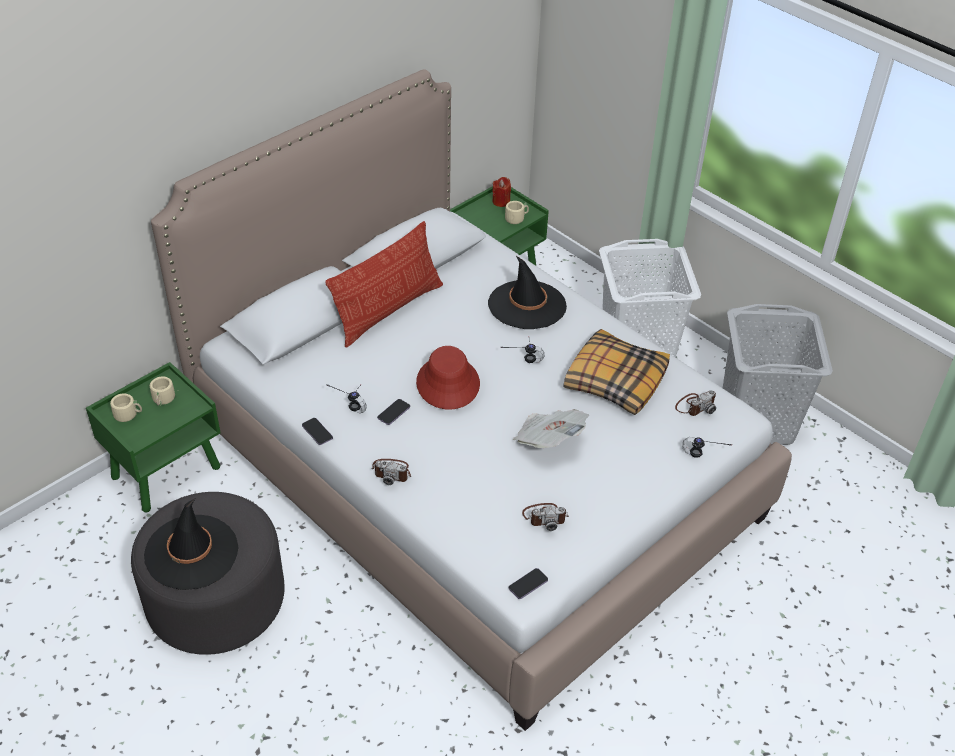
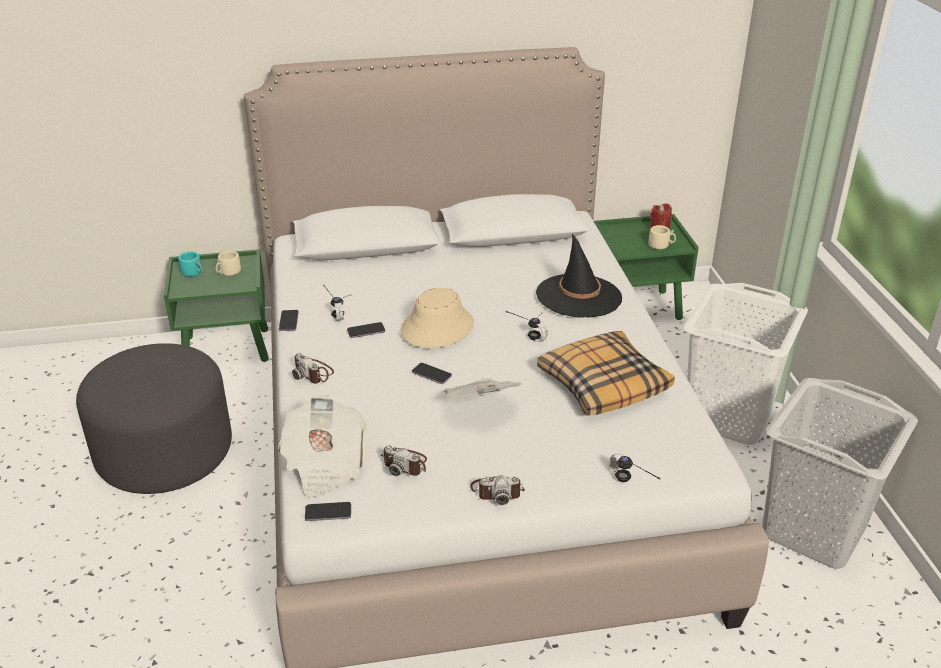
camera: 35 degrees right, 10 degrees down
beige mug [110,393,142,422] -> turquoise mug [178,251,202,277]
black hat [144,499,238,590] -> none
pillow [325,221,443,348] -> none
red hat [416,346,480,410] -> beige hat [401,287,474,348]
camera [675,390,716,416] -> camera moved to [470,475,525,505]
none -> newspaper [278,395,367,498]
none -> phone [412,363,452,384]

